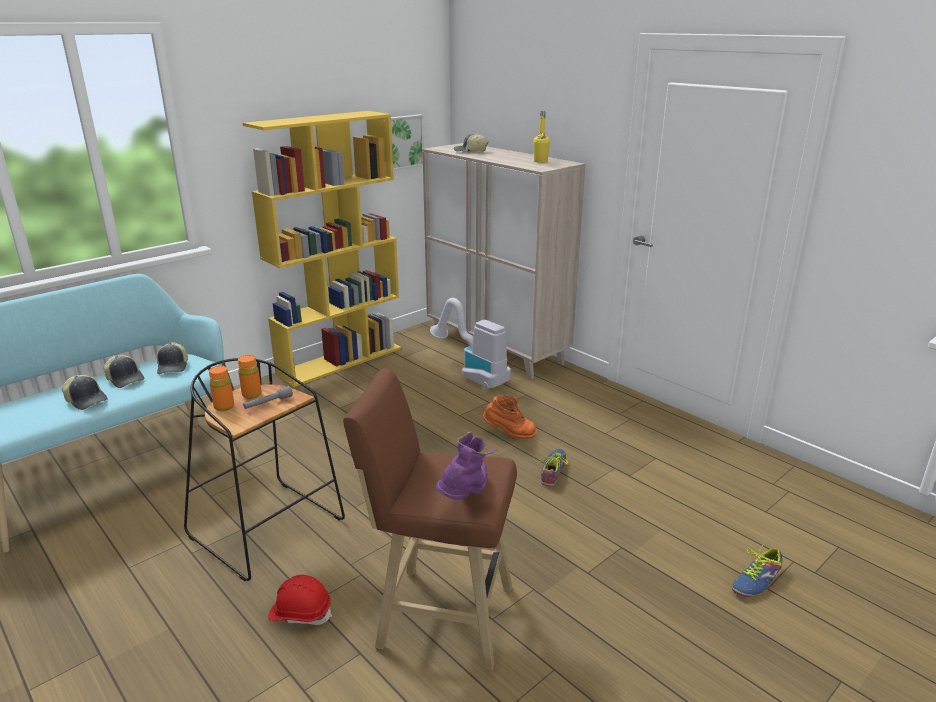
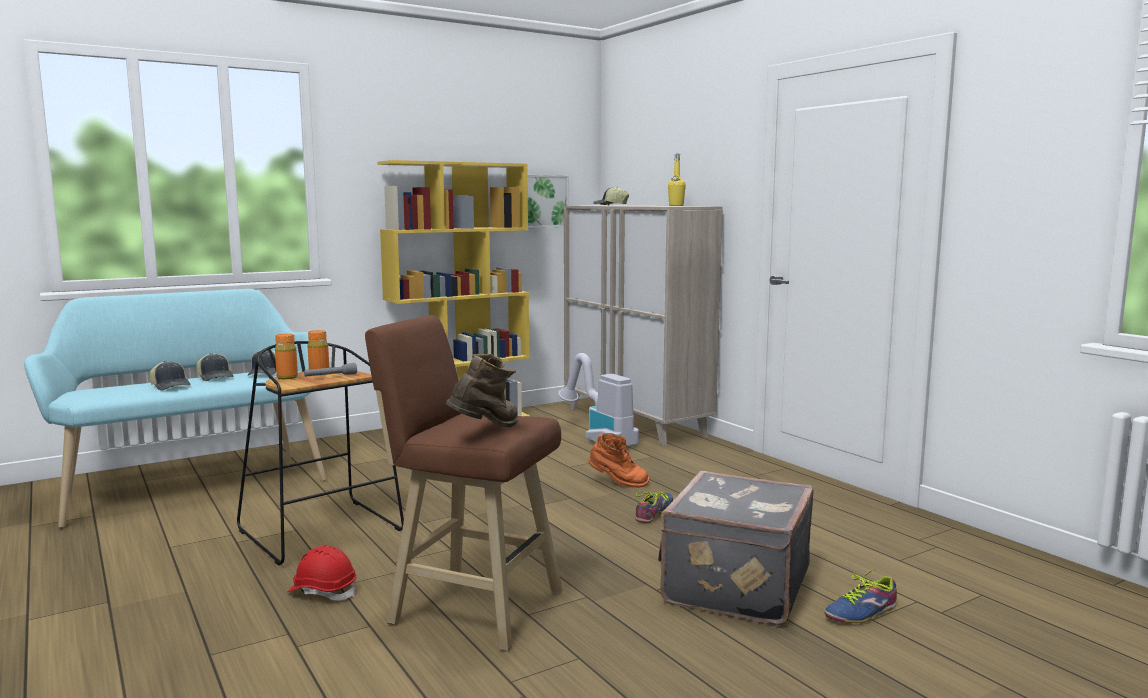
camera: 10 degrees right, 15 degrees down
purple boot [436,432,497,500] -> brown boot [446,353,518,427]
none -> grey suitcase [658,471,814,625]

